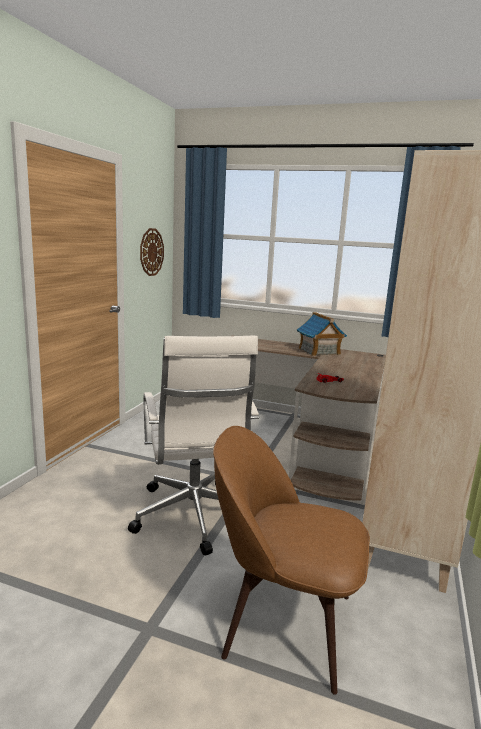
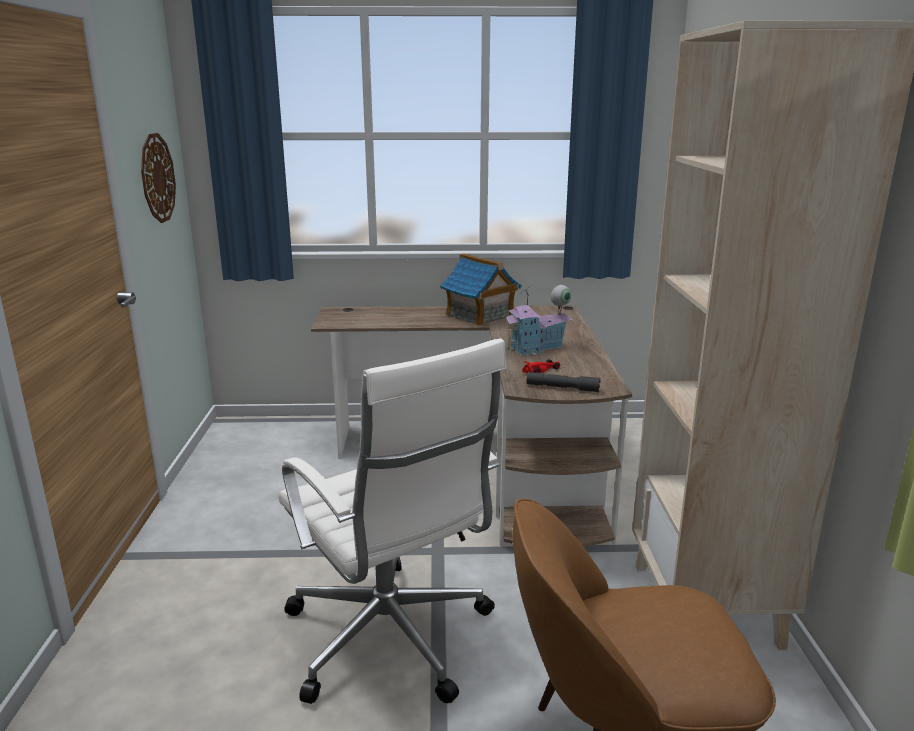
camera: 20 degrees left, 5 degrees up
none -> toy house [503,284,572,355]
none -> grey flashlight [527,372,600,392]

